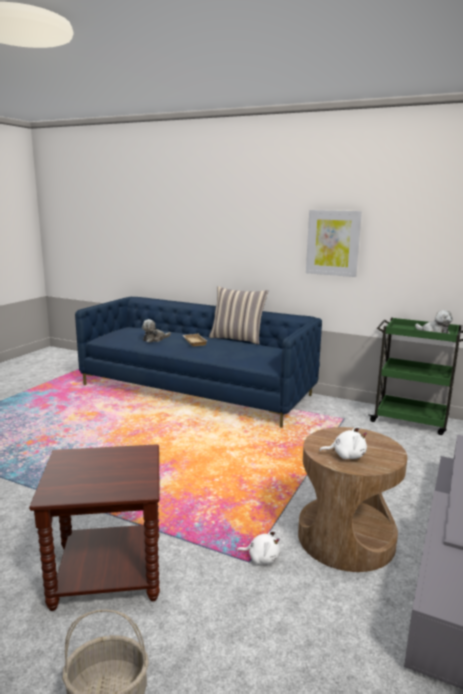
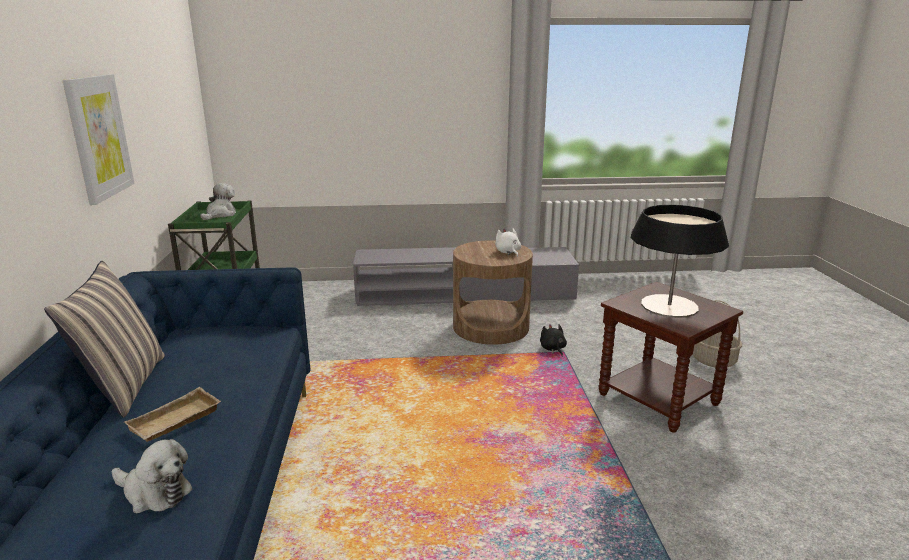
camera: 120 degrees left, 5 degrees up
white plush toy [236,530,281,564] -> black plush toy [540,324,567,357]
none -> table lamp [631,205,729,318]

